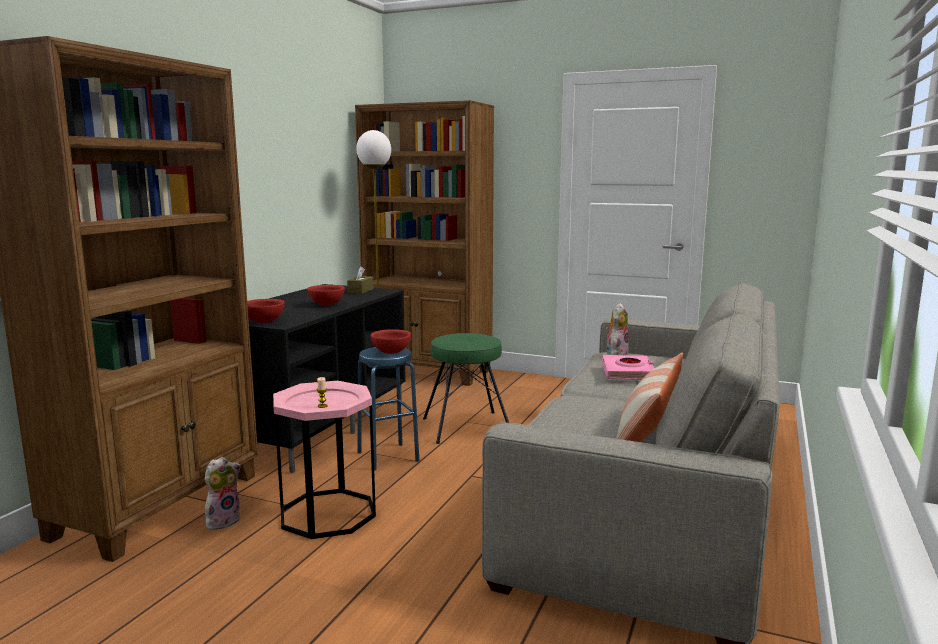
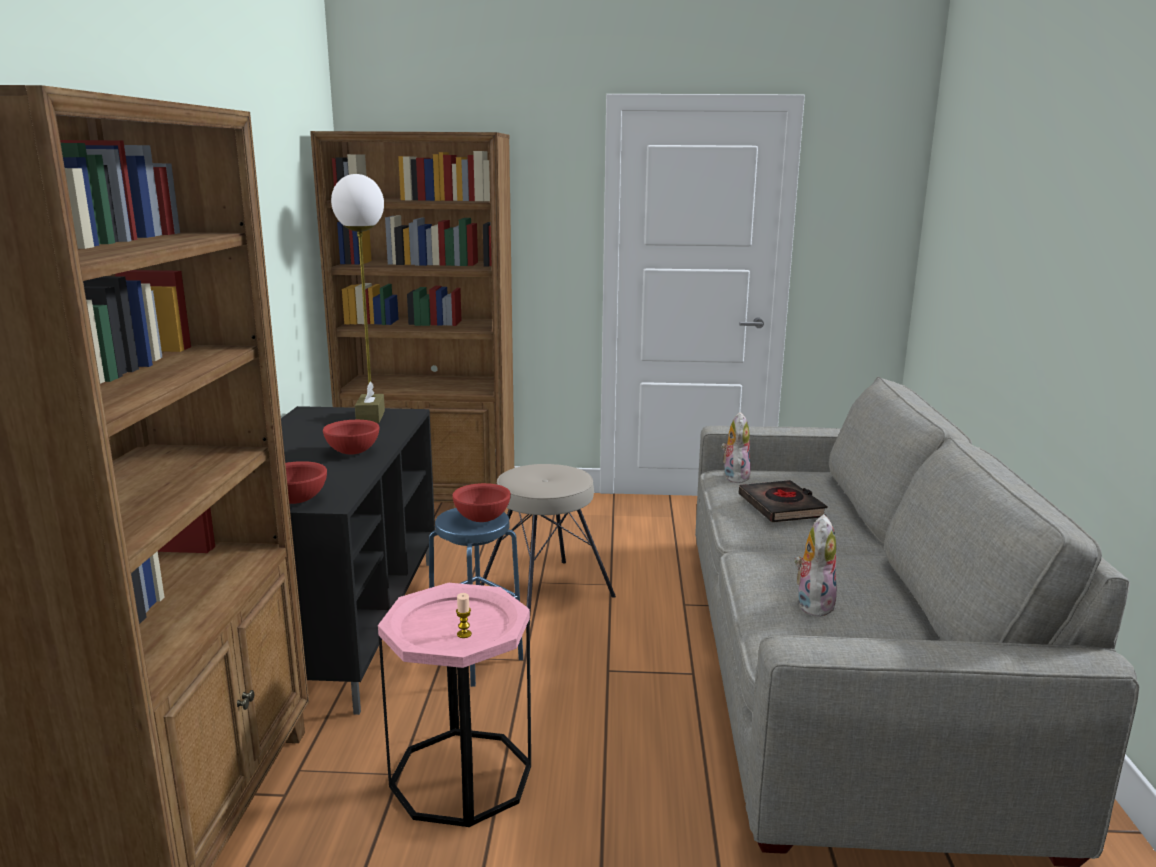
camera: 20 degrees left, 5 degrees up
plush toy [205,457,241,530] -> plush toy moved to [794,514,837,617]
green stool [423,333,509,444] -> beige stool [480,464,616,614]
pink book [602,355,655,380] -> black book [739,480,827,522]
pillow [616,352,683,442] -> none

